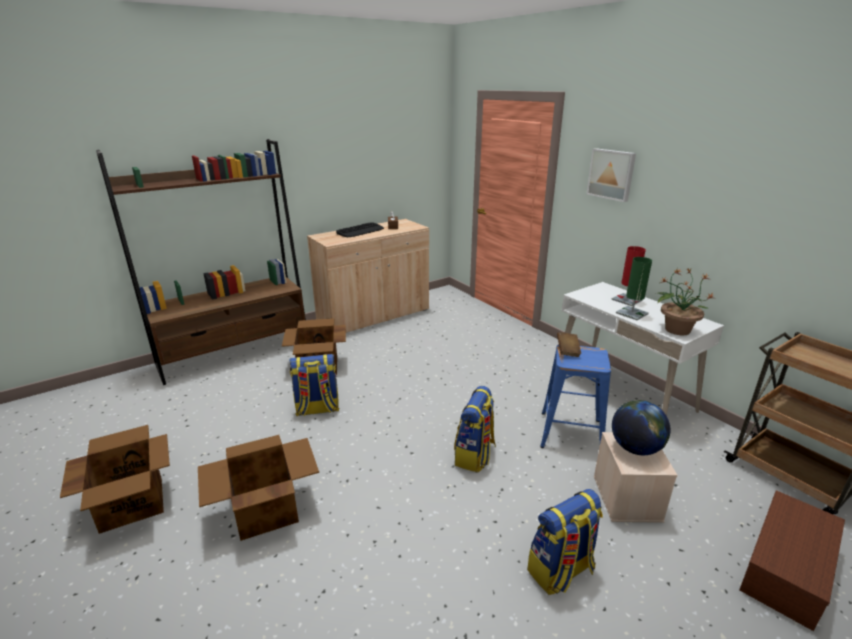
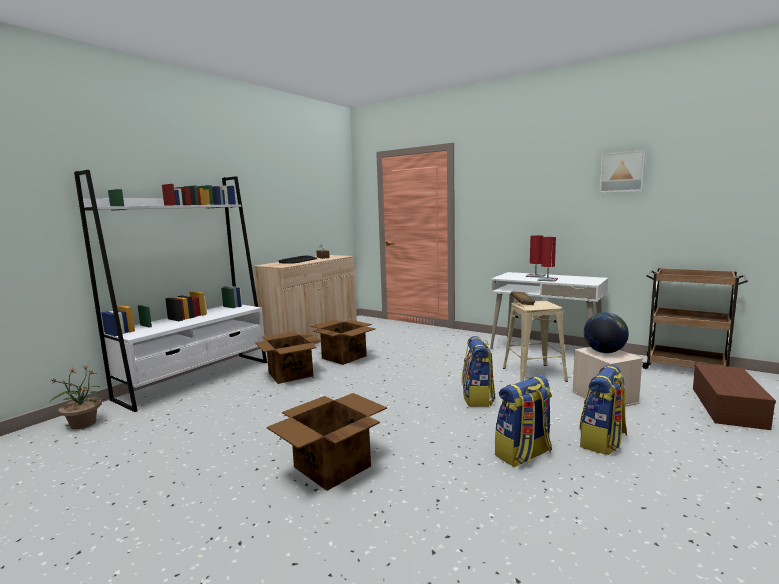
camera: 20 degrees left, 15 degrees down
cardboard box [60,425,170,534] -> cardboard box moved to [311,320,375,365]
brown bookcase [96,139,306,385] -> white bookcase [74,170,267,412]
backpack [289,354,339,416] -> backpack moved to [495,376,552,467]
blue stool [540,344,611,448] -> beige stool [503,301,568,382]
picture [587,148,636,202] -> picture moved to [599,150,646,193]
green table lamp [616,257,652,320] -> red table lamp [537,237,558,282]
potted plant [658,268,714,335] -> potted plant moved to [50,366,105,429]

